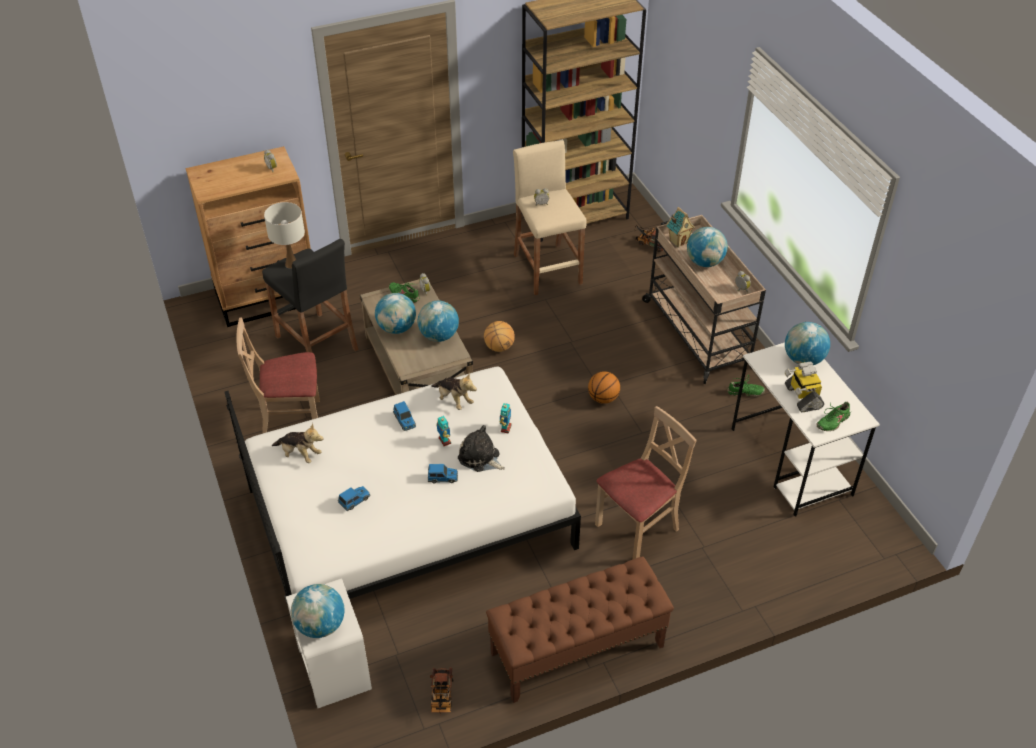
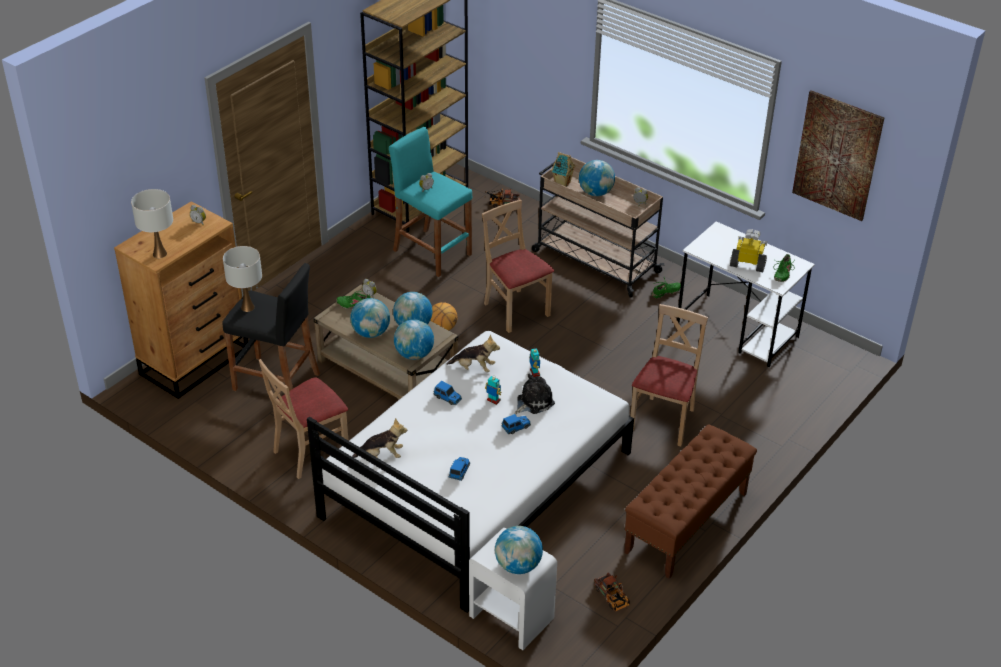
camera: 30 degrees left, 5 degrees down
plush toy [458,425,505,472] -> plush toy turned 135 degrees clockwise [515,374,555,414]
beige stool [513,140,586,295] -> turquoise stool [389,127,472,277]
basketball [588,371,620,404] -> none
globe [785,322,830,365] -> globe moved to [394,319,434,360]
toy robot [785,361,824,412] -> toy robot turned 150 degrees clockwise [730,229,767,272]
none -> white table lamp [131,189,173,258]
none -> beige chair [482,200,554,333]
none -> picture [792,90,884,221]

